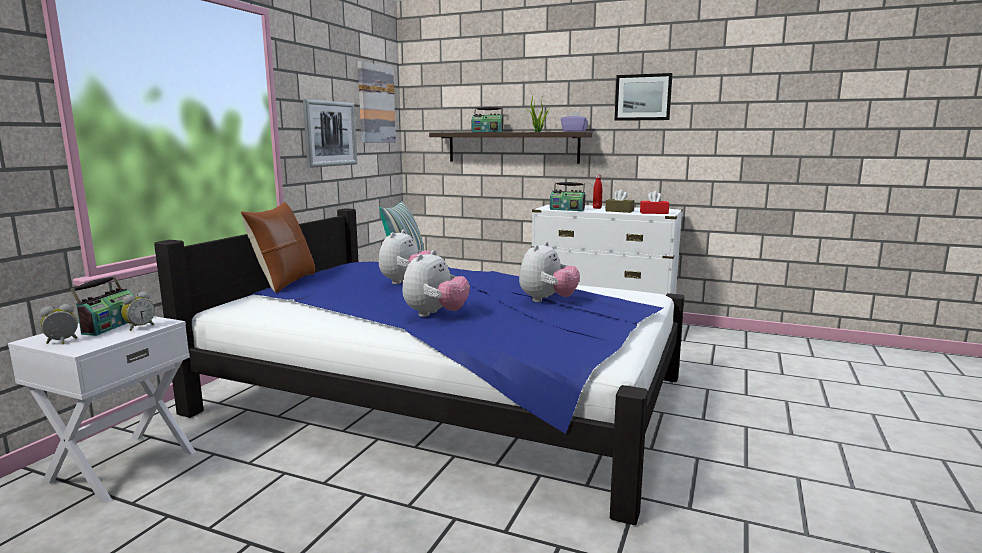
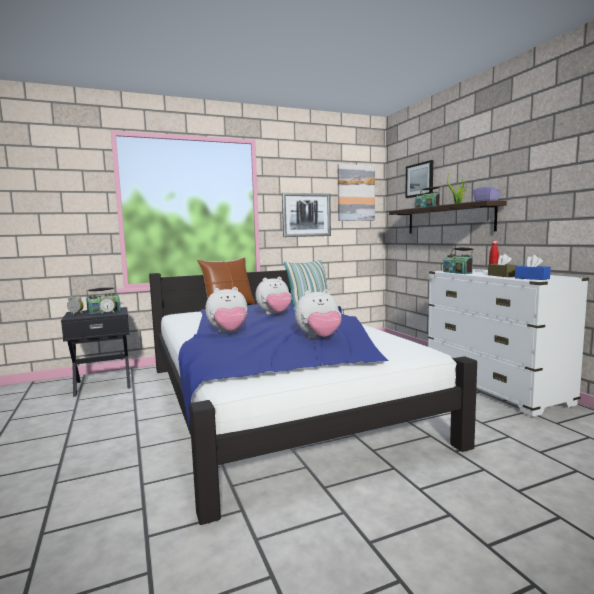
camera: 45 degrees right, 5 degrees down
white nightstand [8,316,196,503] -> black nightstand [61,307,131,397]
picture [614,73,673,121] -> picture moved to [405,160,433,198]
red tissue box [640,190,669,214] -> blue tissue box [515,255,551,280]

